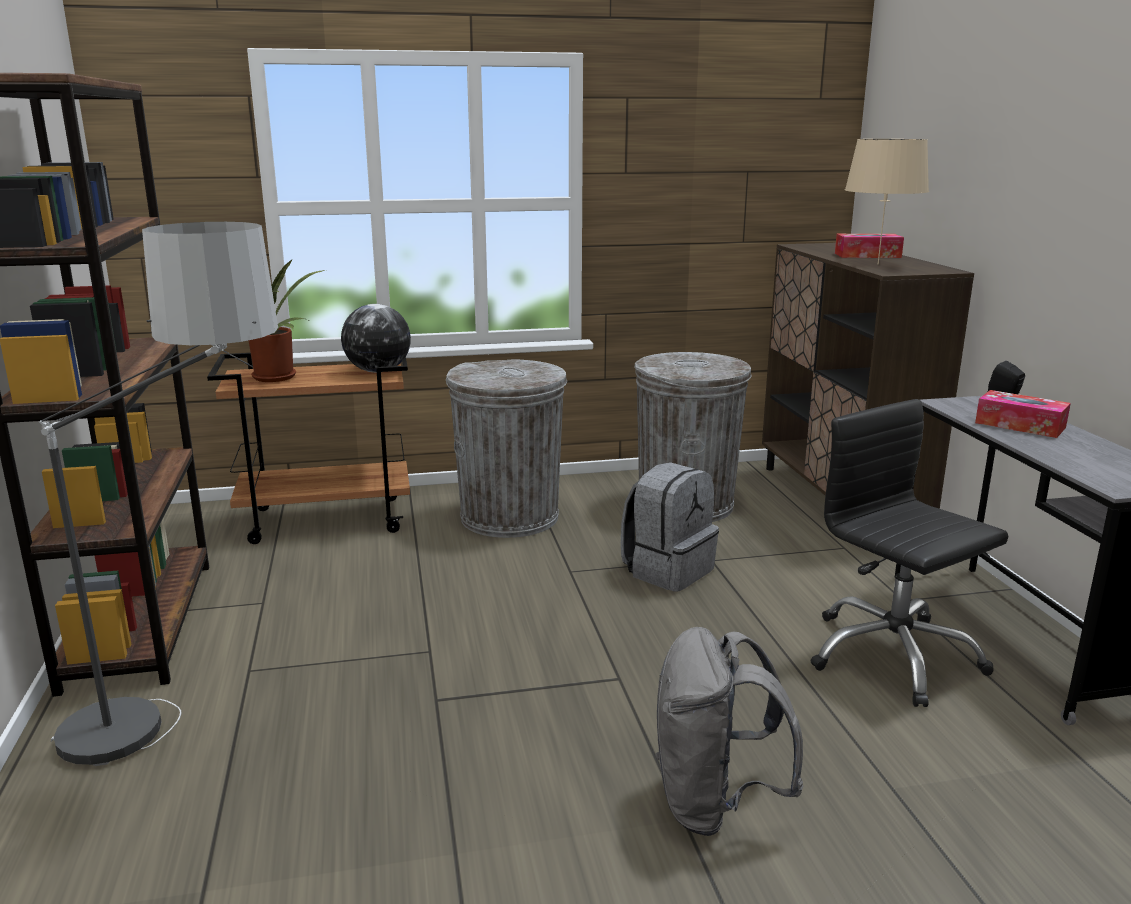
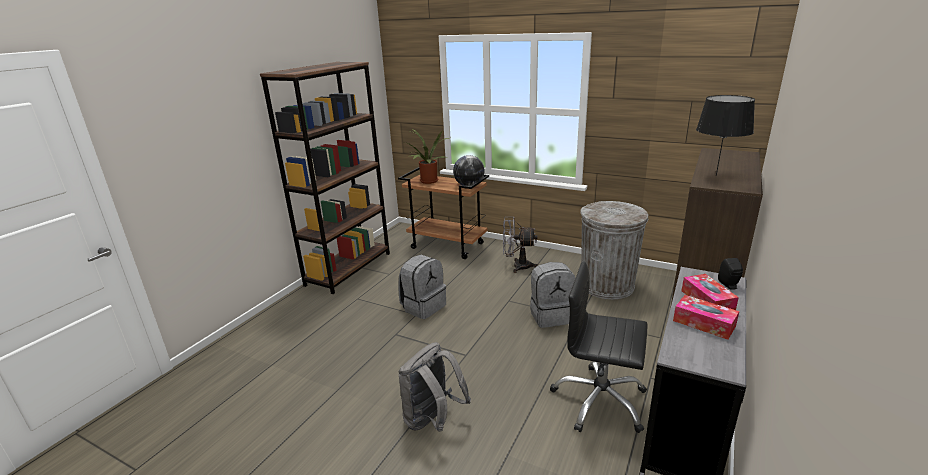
camera: 40 degrees right, 5 degrees up
floor lamp [39,222,278,766] -> none
grey trash can [446,359,567,538] -> grey fan [503,217,538,273]
black office chair [810,399,1008,707] -> black office chair turned 75 degrees counterclockwise [550,261,648,433]
tissue box [835,234,904,258] -> tissue box moved to [673,295,739,340]
beige table lamp [845,139,929,265] -> black table lamp [696,95,755,176]
none -> grey backpack [398,255,446,319]

